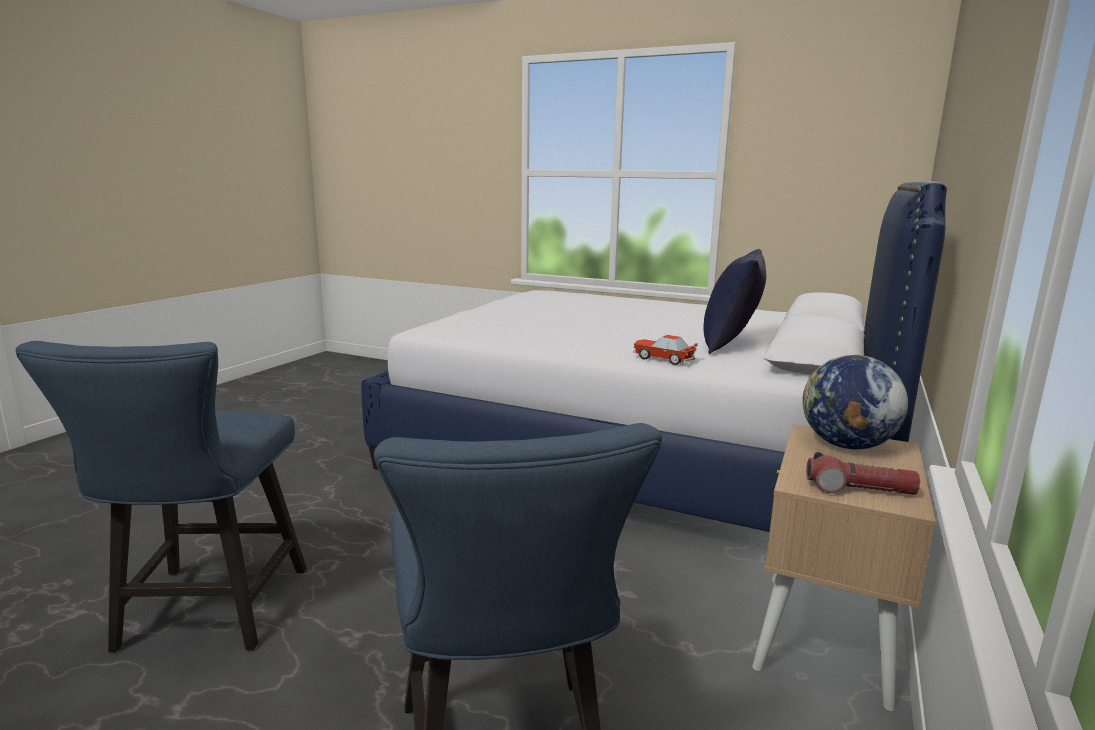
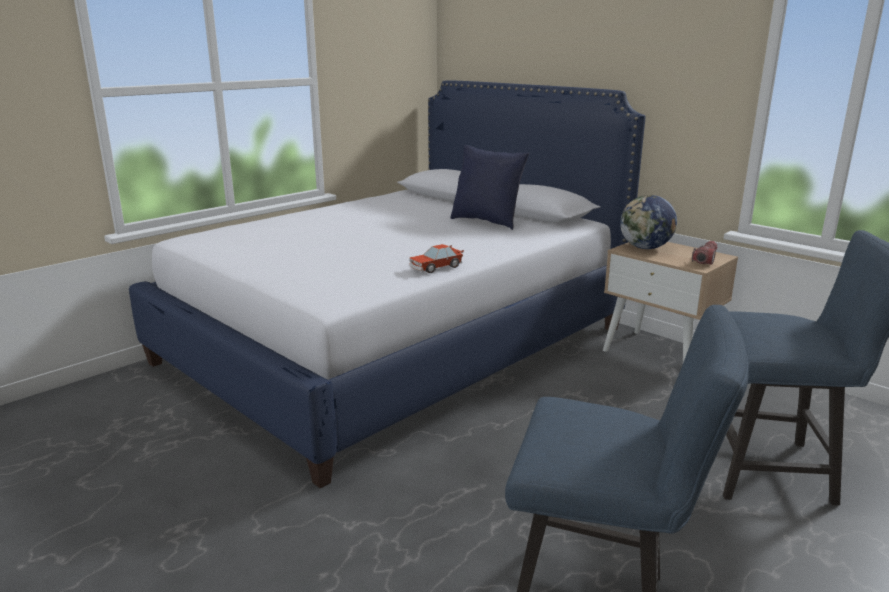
camera: 70 degrees left, 5 degrees up
toy car [633,335,698,365] -> toy car moved to [409,244,464,273]

